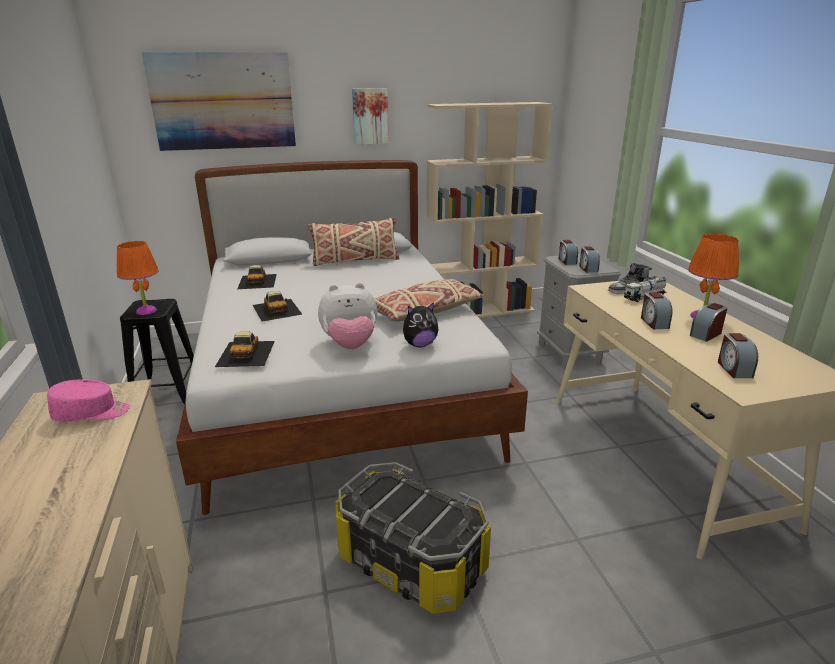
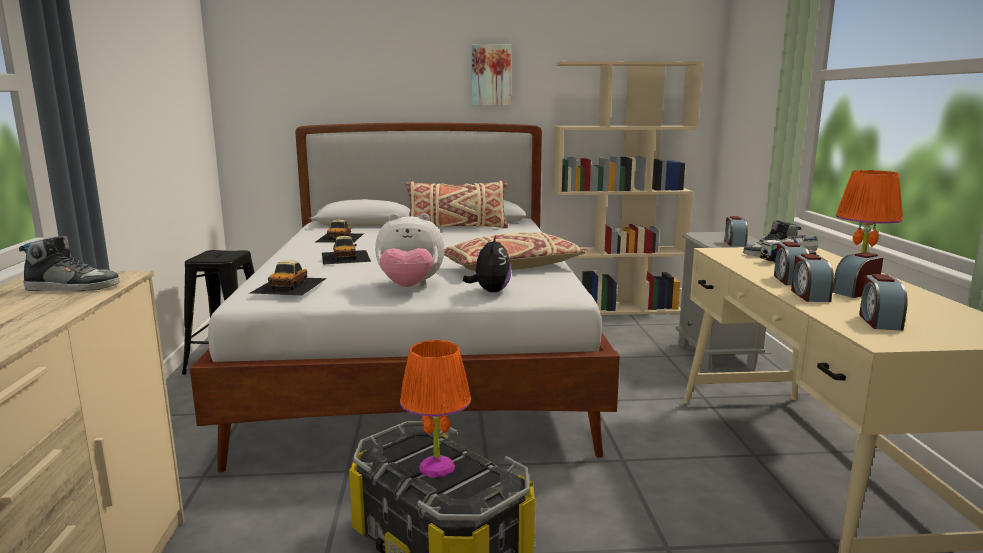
camera: 10 degrees right, 10 degrees down
pink cap [47,380,130,422] -> shoe [19,236,120,291]
orange table lamp [117,241,159,315] -> orange table lamp moved to [400,340,471,478]
picture [141,52,296,151] -> none
plush toy [403,302,439,347] -> plush toy turned 75 degrees counterclockwise [463,236,512,292]
alarm clock [559,240,578,265] -> alarm clock moved to [791,254,834,302]

